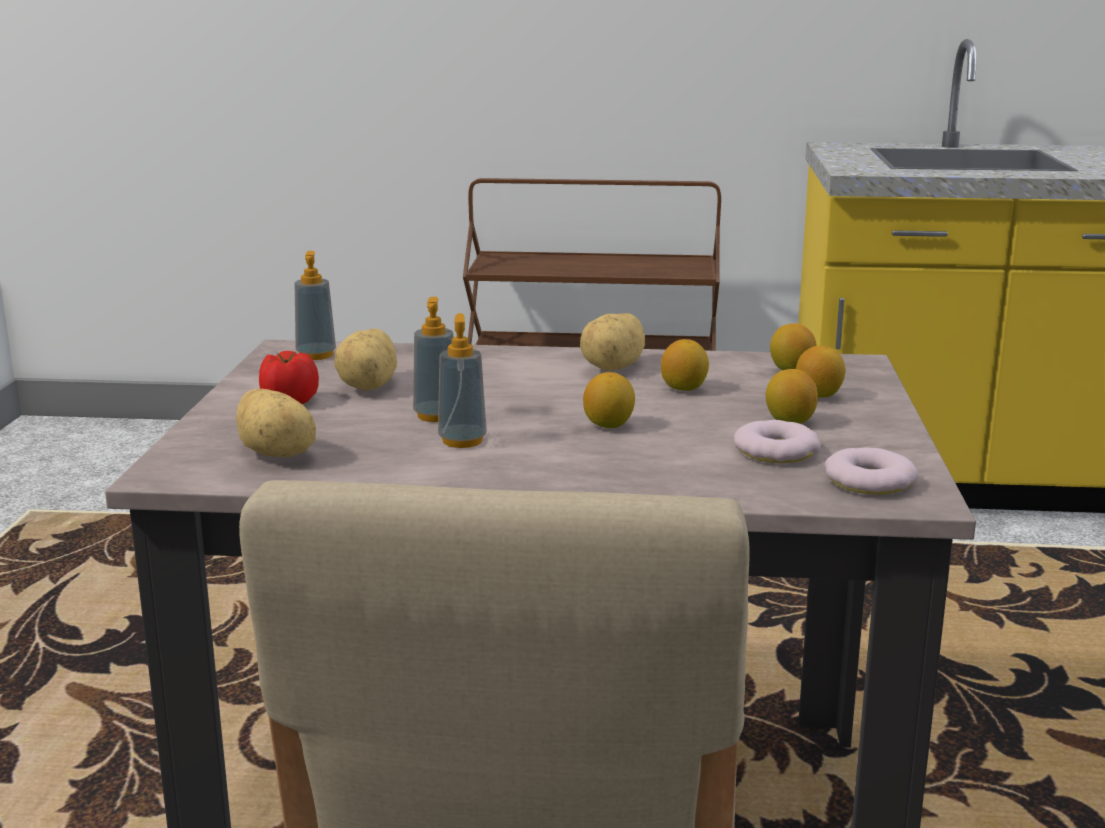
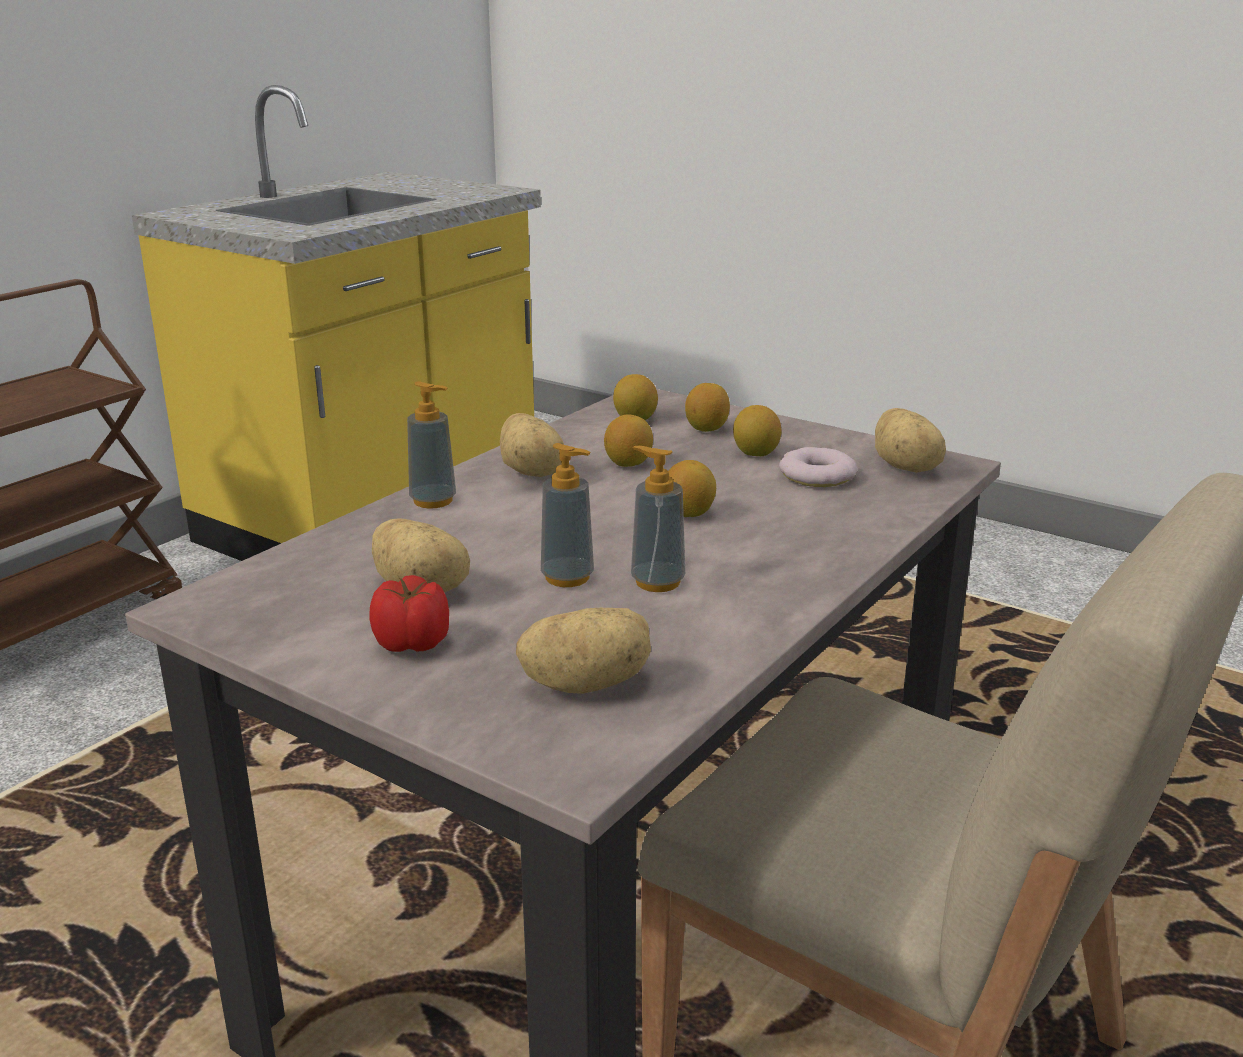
camera: 60 degrees left, 5 degrees up
soap dispenser [295,251,336,360] -> soap dispenser moved to [407,382,456,509]
donut [825,448,918,495] -> potato [875,408,946,473]

